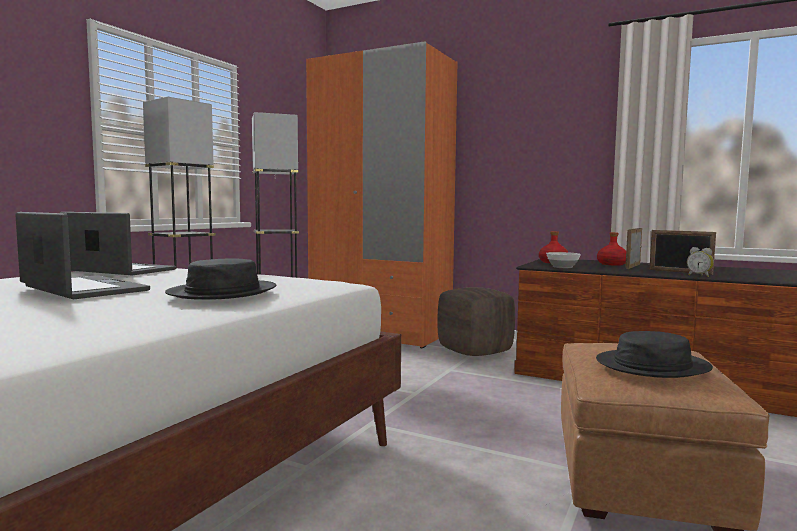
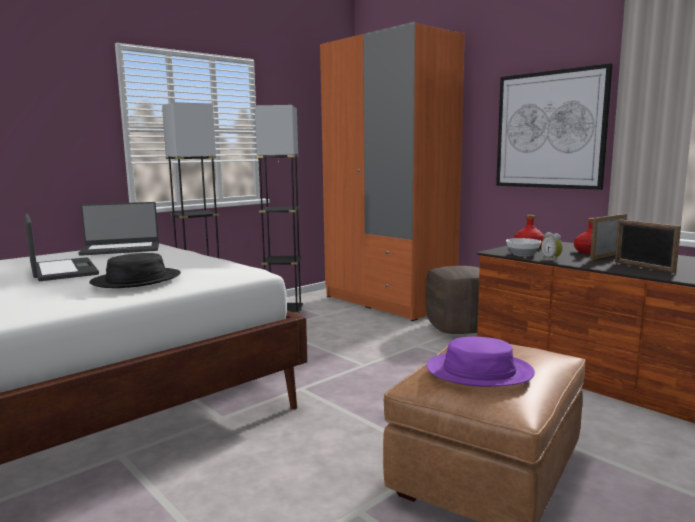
camera: 20 degrees right, 5 degrees up
laptop [59,212,176,275] -> laptop turned 120 degrees clockwise [78,202,159,256]
black hat [596,331,713,378] -> purple hat [426,337,535,387]
alarm clock [687,247,714,277] -> alarm clock moved to [541,232,563,262]
none -> picture [496,63,613,190]

